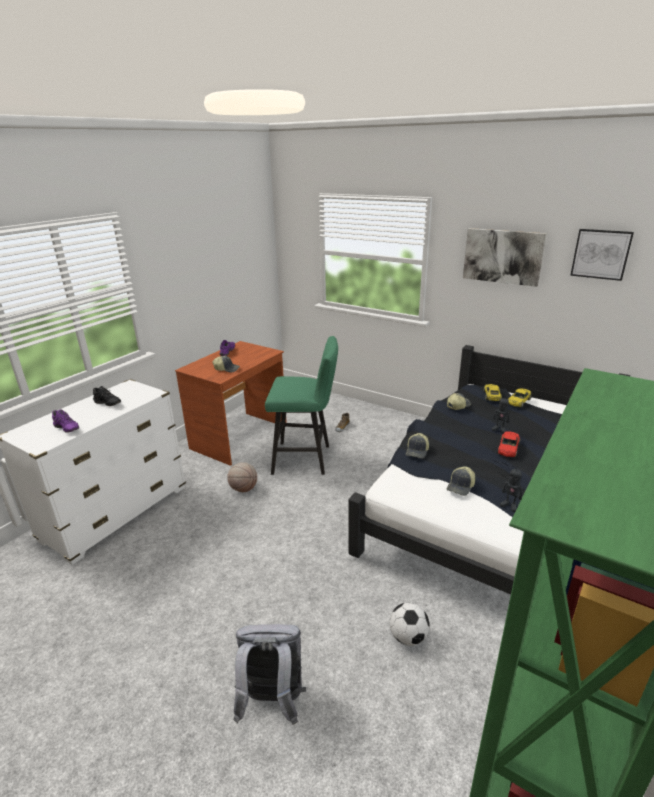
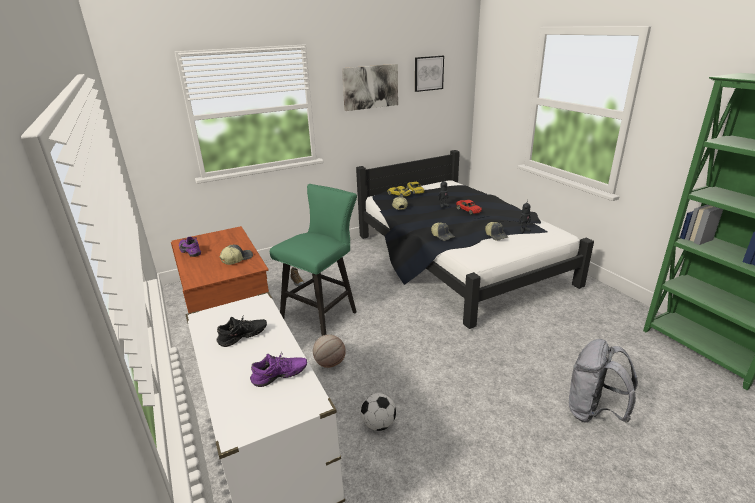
camera: 60 degrees left, 0 degrees up
football [389,603,429,646] -> football moved to [361,393,396,431]

